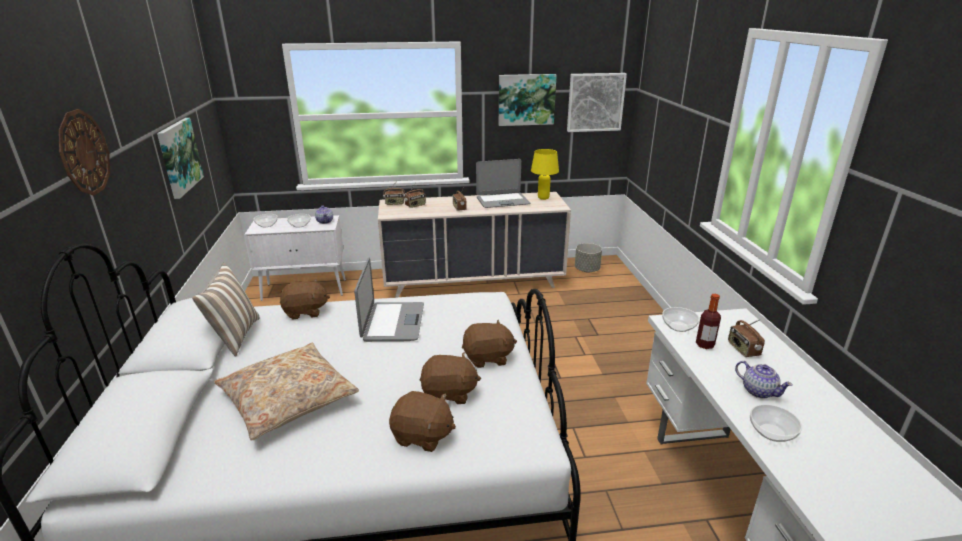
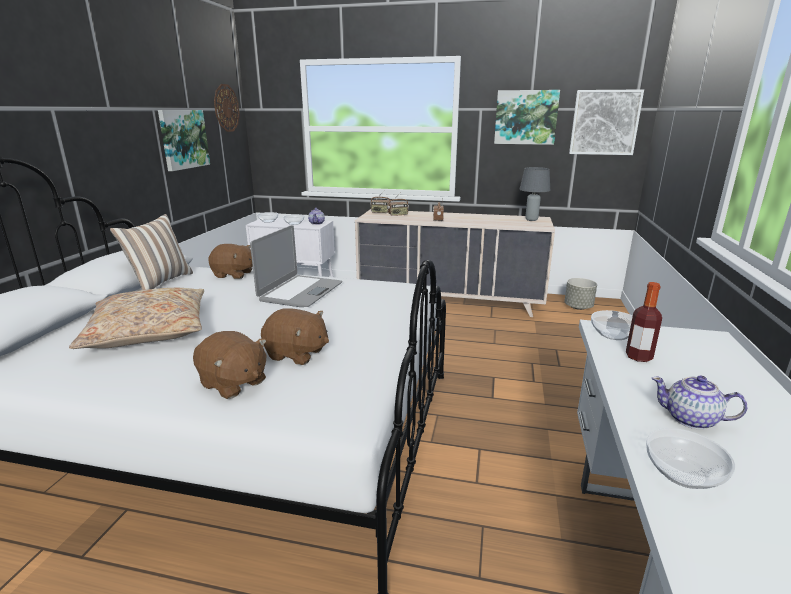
camera: 20 degrees right, 5 degrees down
wall clock [59,109,110,195] -> wall clock moved to [214,84,240,132]
brown plush toy [462,319,517,368] -> none
laptop [476,159,530,208] -> none
yellow table lamp [531,149,559,200] -> grey table lamp [519,167,550,221]
radio [728,319,765,357] -> none
teapot [735,361,793,399] -> teapot turned 135 degrees clockwise [652,376,748,429]

